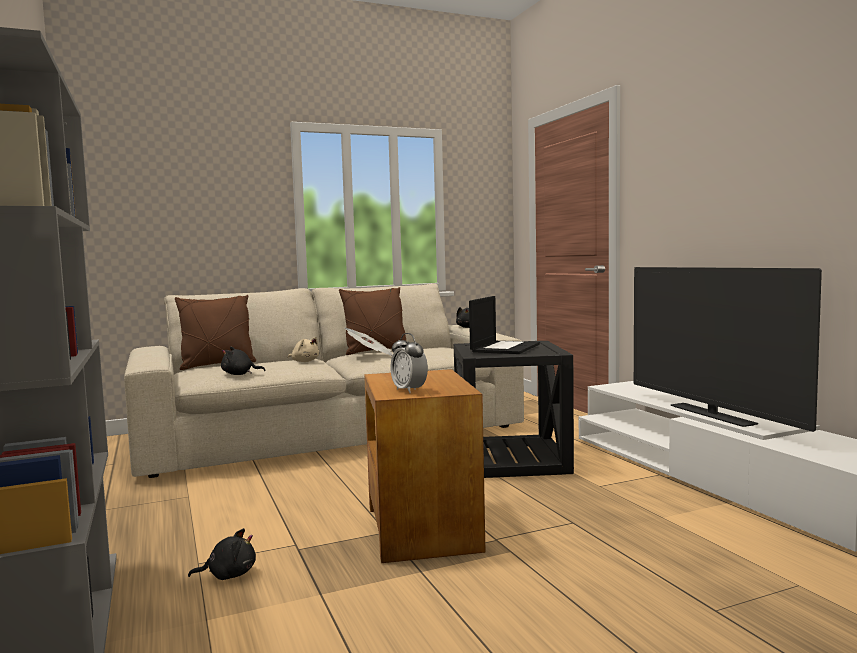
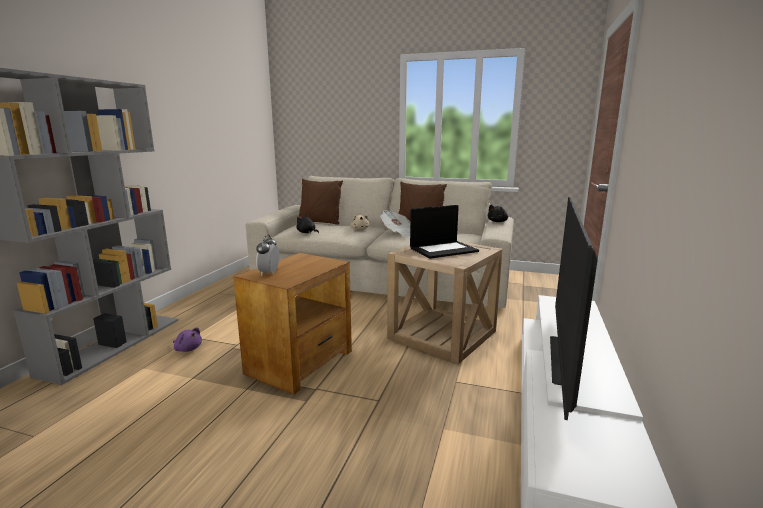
camera: 40 degrees right, 10 degrees up
black plush toy [188,528,256,580] -> purple plush toy [173,327,202,352]
black side table [454,341,574,478] -> beige side table [387,241,503,364]

